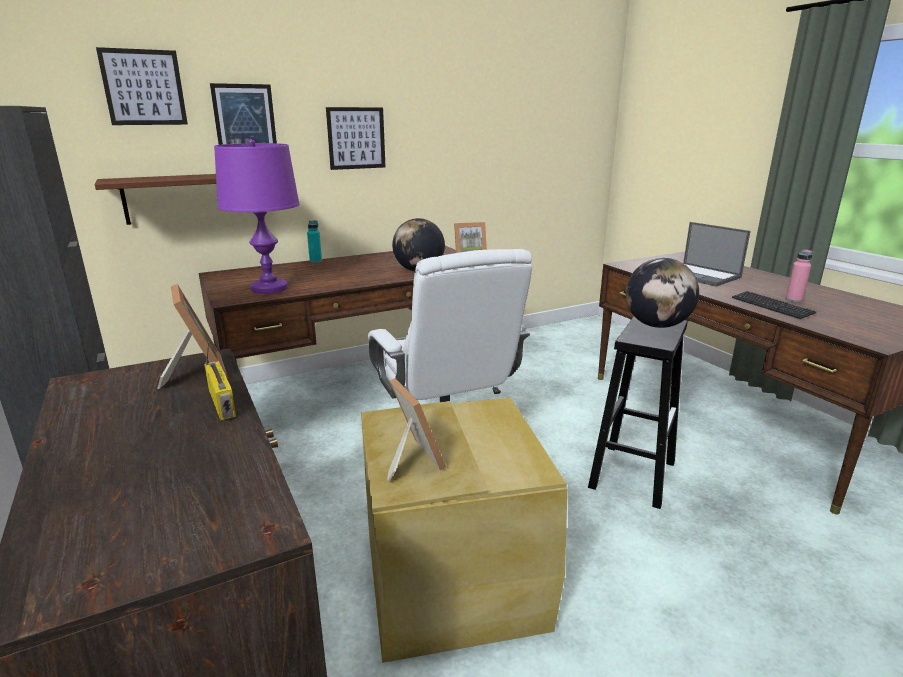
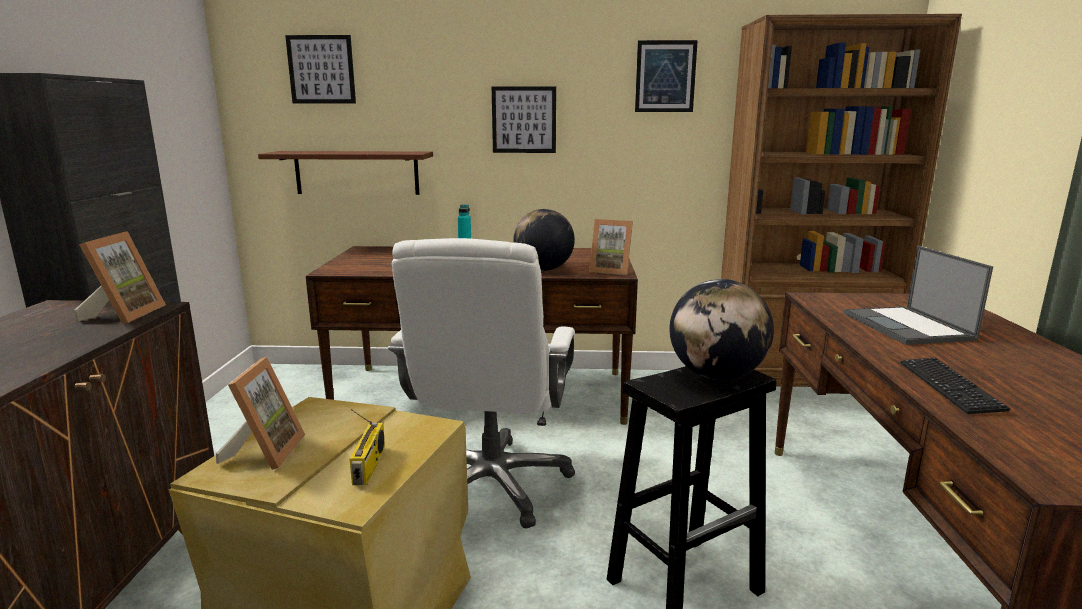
camera: 30 degrees right, 5 degrees down
radio [204,342,236,420] -> radio moved to [350,409,385,485]
picture [210,83,277,145] -> picture moved to [635,40,698,112]
purple table lamp [214,139,299,294] -> none
pink bottle [786,249,812,302] -> none
none -> brown bookcase [721,14,962,387]

